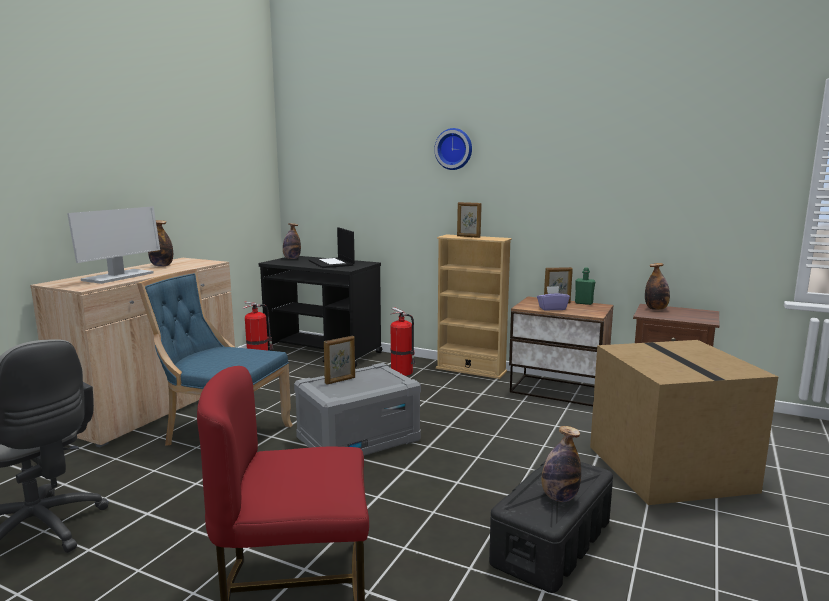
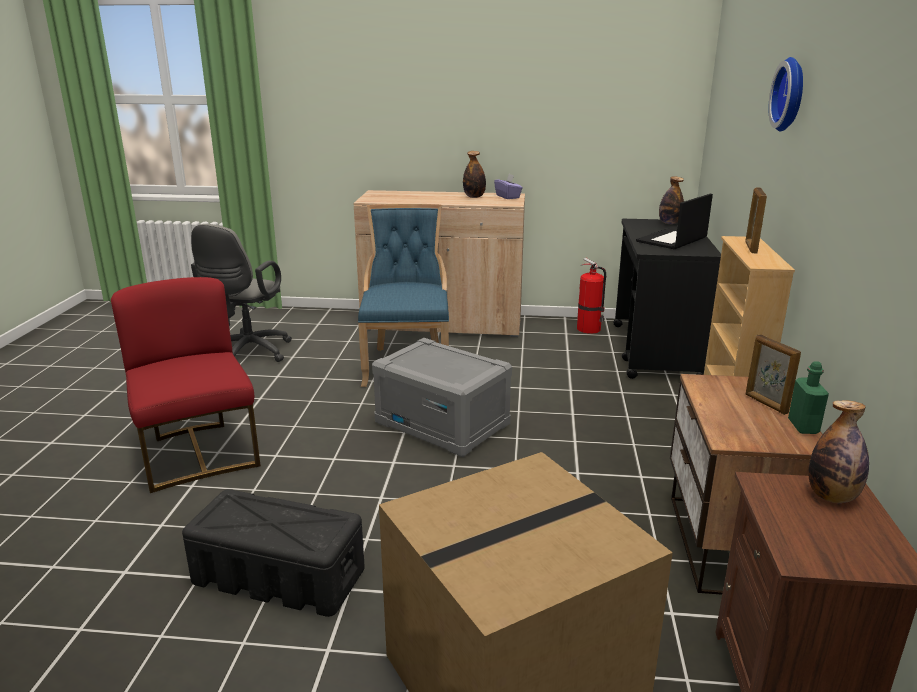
camera: 70 degrees right, 10 degrees up
monitor [67,206,160,284] -> none
picture frame [324,336,355,385] -> none
fire extinguisher [390,307,415,376] -> none
purple tissue box [537,286,570,311] -> purple tissue box moved to [494,174,523,199]
bottle [542,426,581,502] -> none

